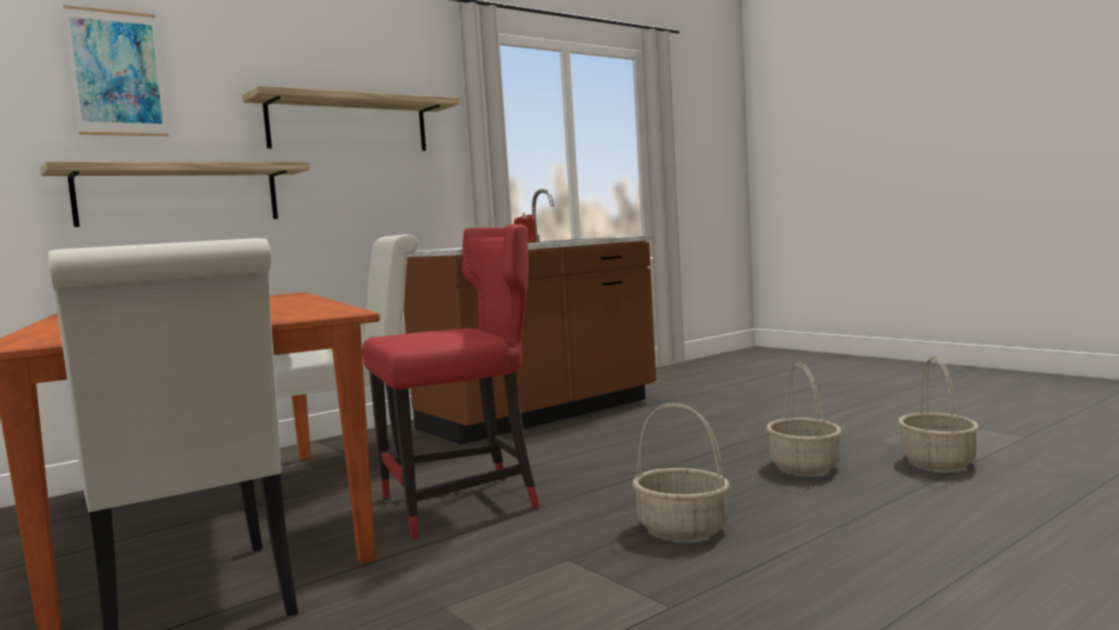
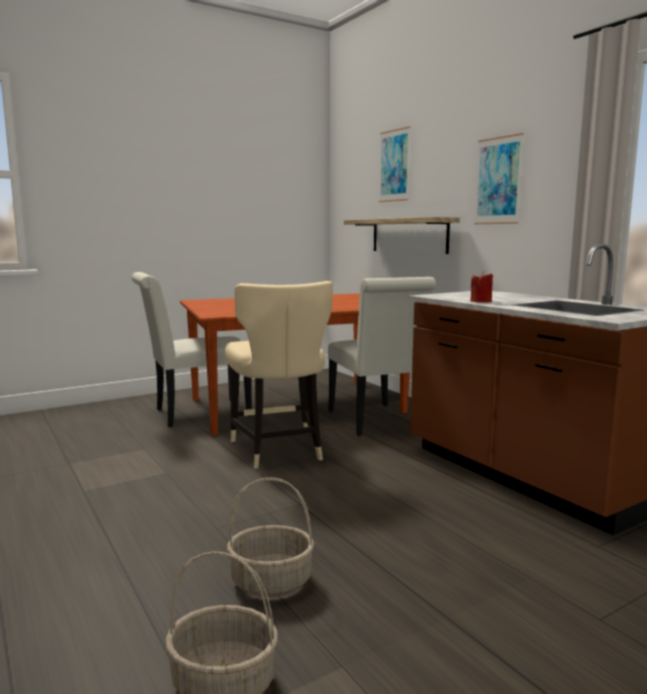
camera: 95 degrees right, 5 degrees up
shelf [242,86,460,151] -> picture [474,133,524,224]
red chair [362,224,539,540] -> beige chair [225,281,333,469]
basket [633,403,730,540] -> none

